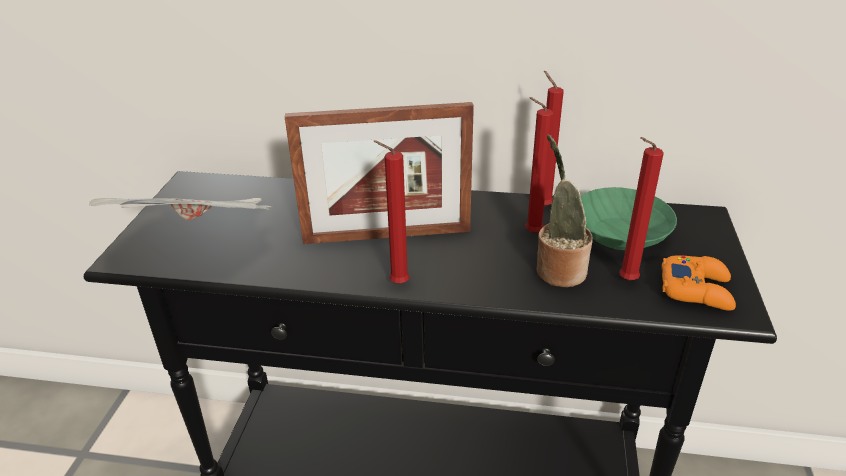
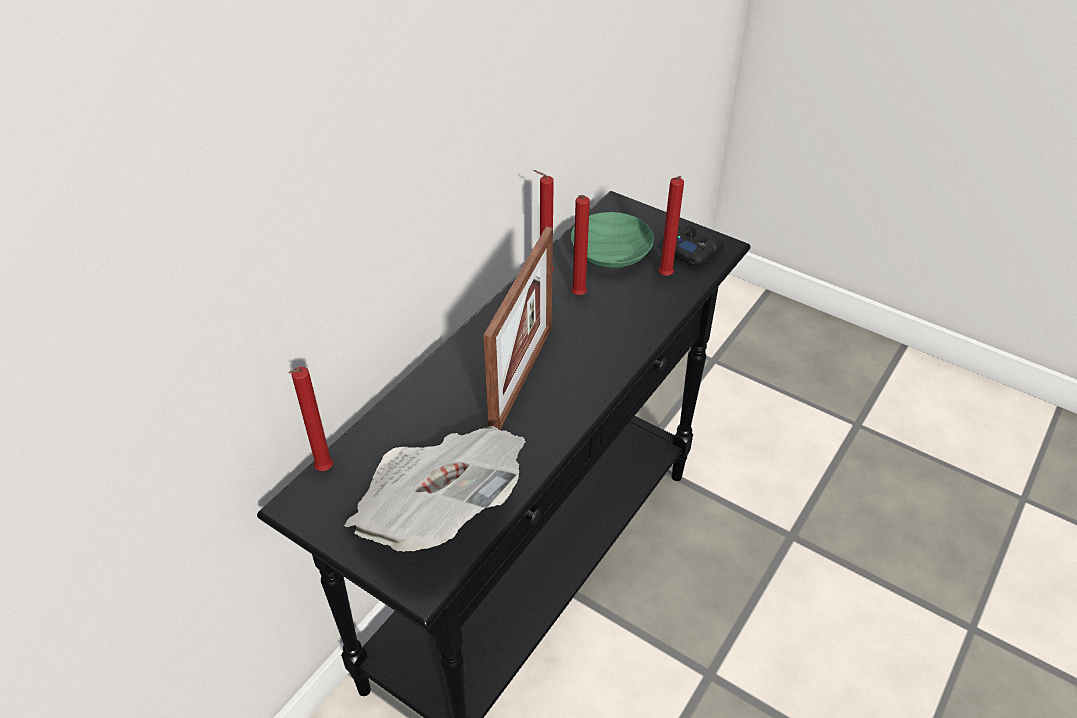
camera: 65 degrees left, 10 degrees up
red candle [374,140,410,284] -> red candle moved to [289,367,333,471]
potted plant [537,135,593,287] -> none
orange game controller [662,255,736,311] -> black game controller [675,225,724,266]

